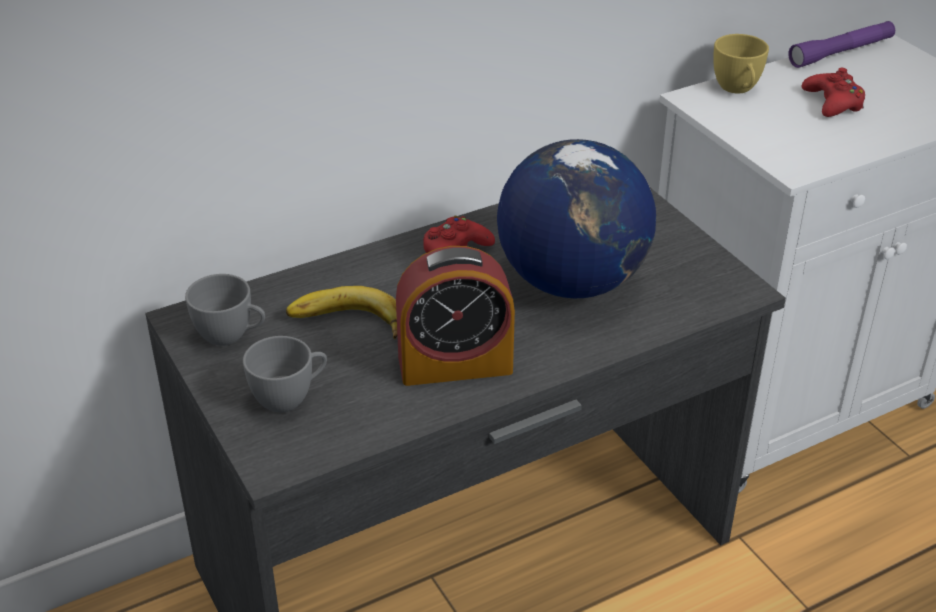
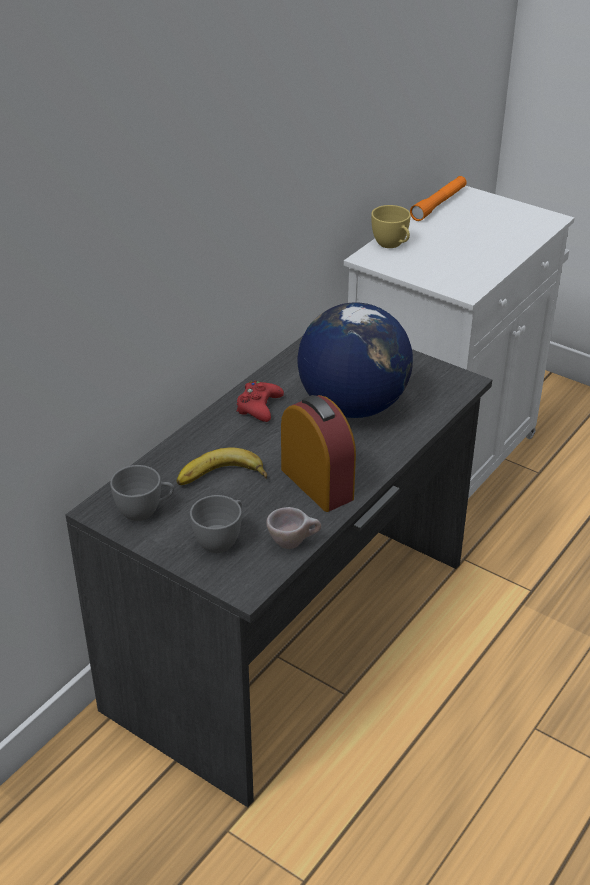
camera: 25 degrees left, 0 degrees up
alarm clock [396,246,515,386] -> alarm clock turned 90 degrees counterclockwise [281,395,356,512]
purple flashlight [788,21,895,68] -> orange flashlight [410,176,467,221]
red game controller [802,68,865,117] -> none
none -> beige cup [266,507,321,549]

